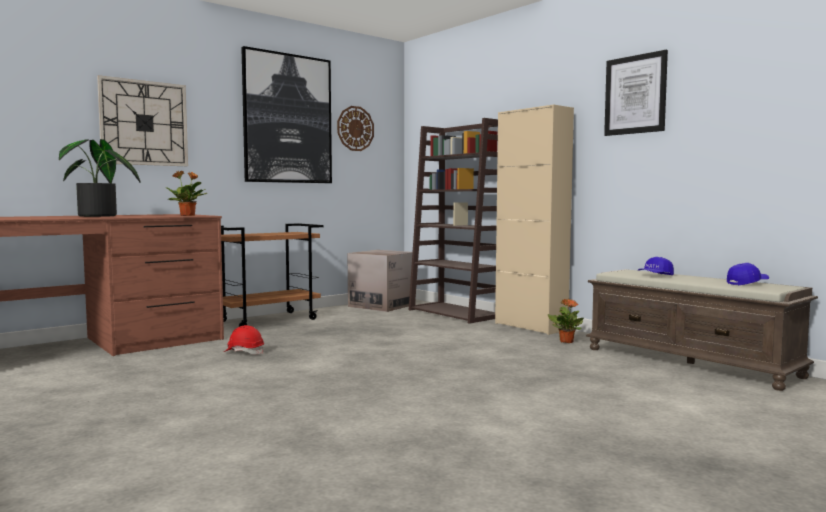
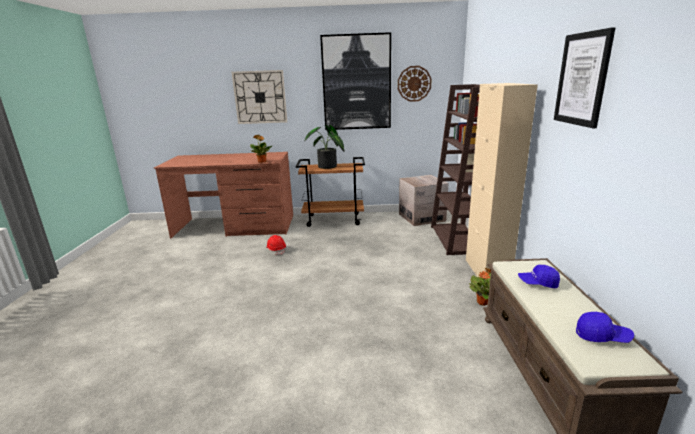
camera: 40 degrees right, 15 degrees up
potted plant [59,139,141,217] -> potted plant moved to [305,125,344,169]

